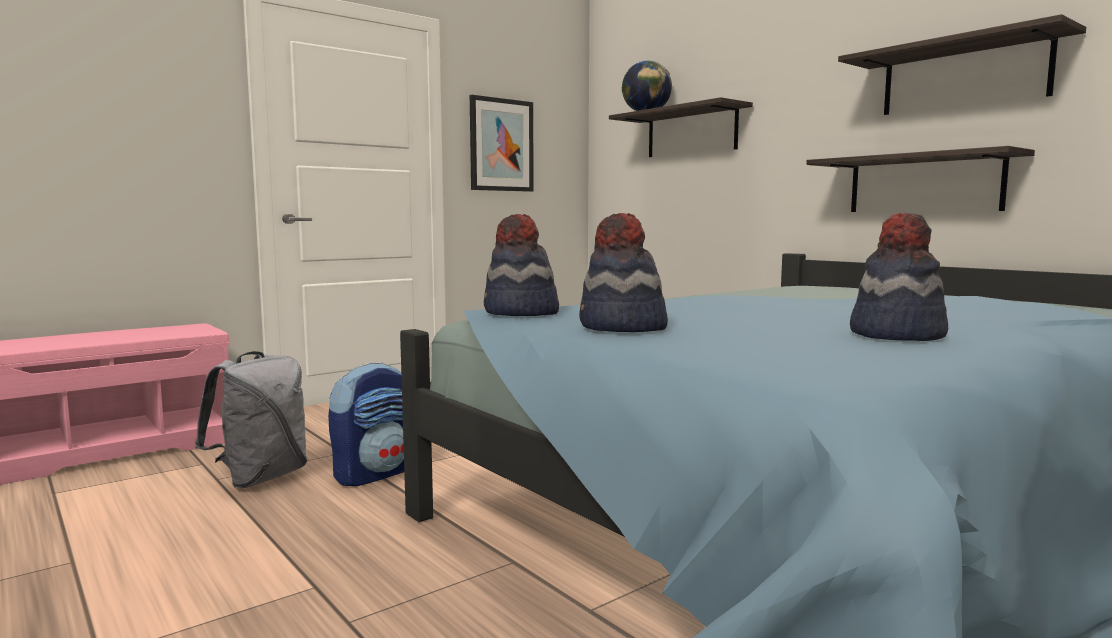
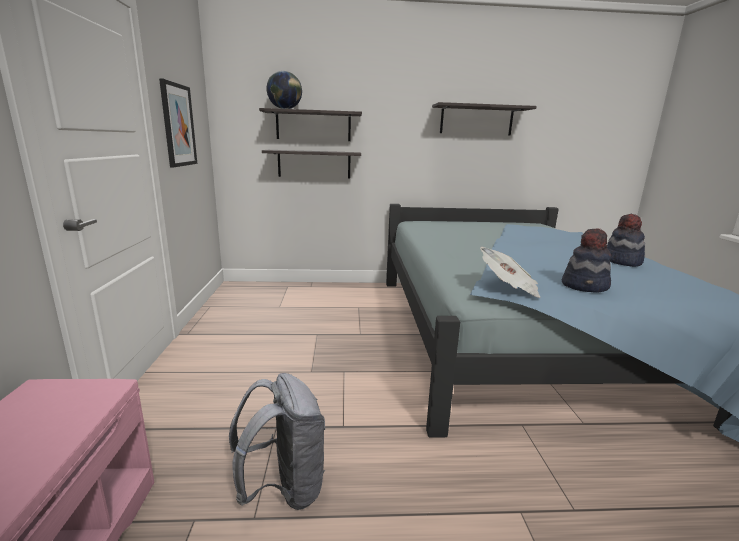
camera: 55 degrees left, 10 degrees up
backpack [328,362,404,486] -> none
hat [484,214,559,316] -> newspaper [480,247,540,298]
shelf [806,146,1035,212] -> shelf moved to [262,150,361,179]

